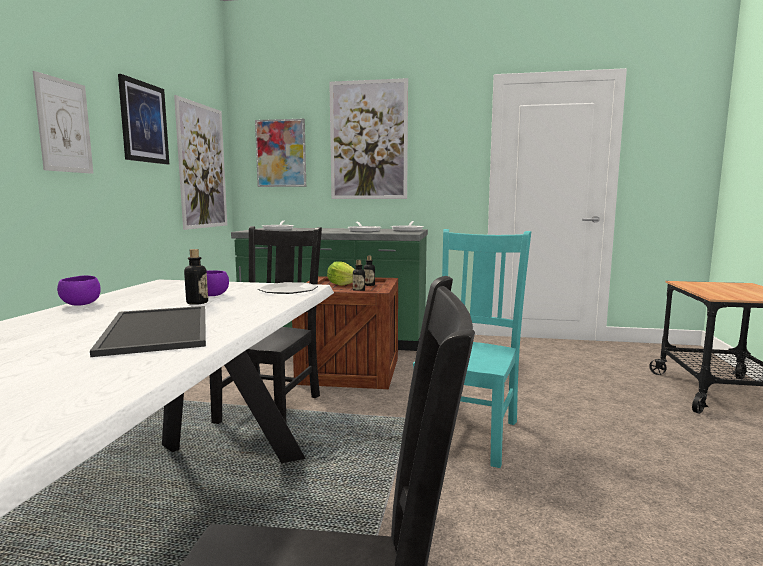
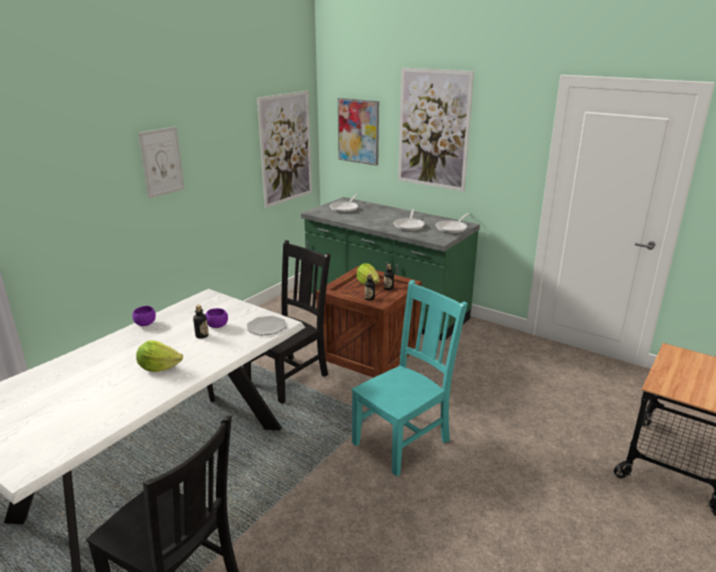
camera: 25 degrees right, 15 degrees up
tray [90,306,206,357] -> lettuce [136,340,183,372]
picture [118,74,169,164] -> none

